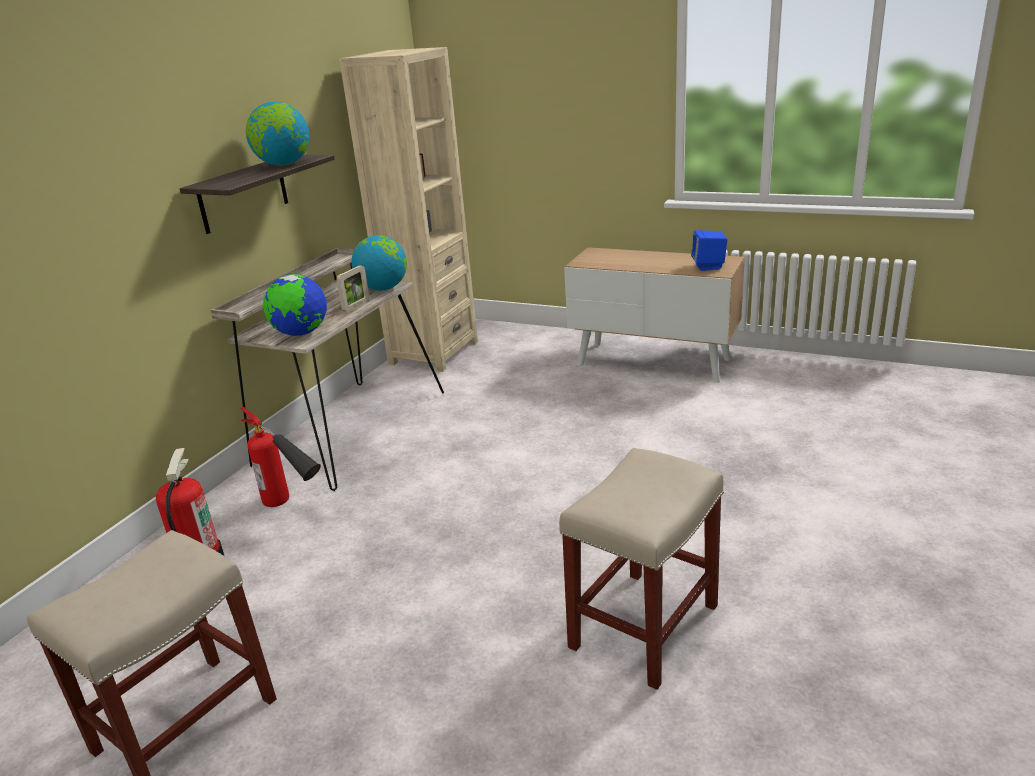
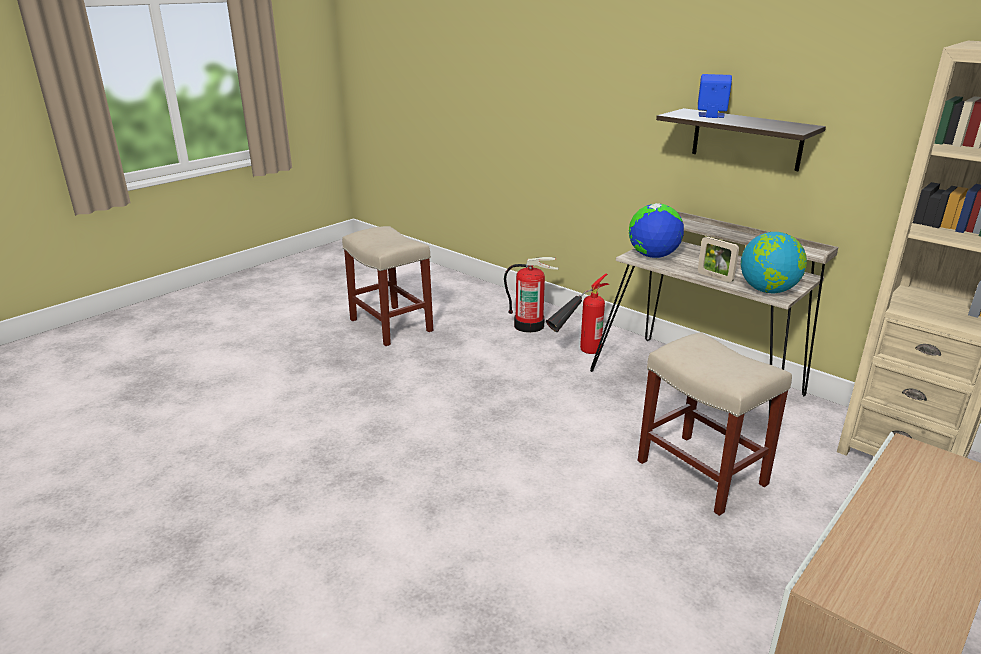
camera: 105 degrees right, 0 degrees up
globe [246,102,309,166] -> none
beige stool [559,448,724,690] -> beige stool moved to [638,332,792,516]
blue speaker [691,230,728,271] -> blue speaker moved to [698,74,732,118]

